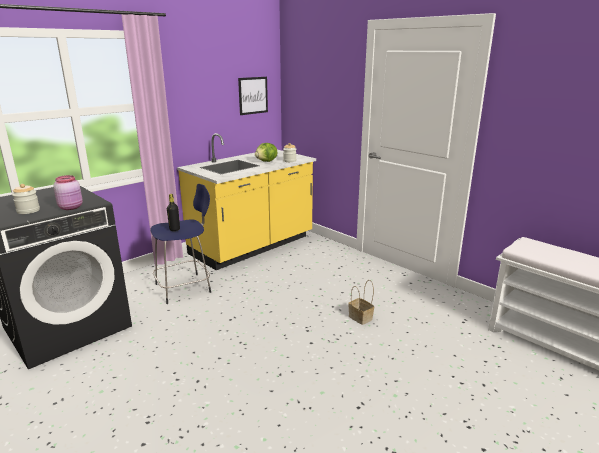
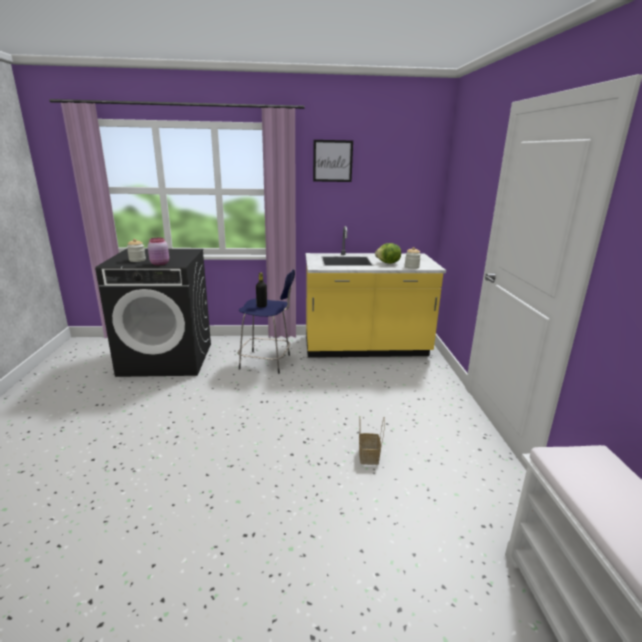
camera: 40 degrees right, 0 degrees up
picture [238,77,268,115] -> picture moved to [313,140,353,182]

